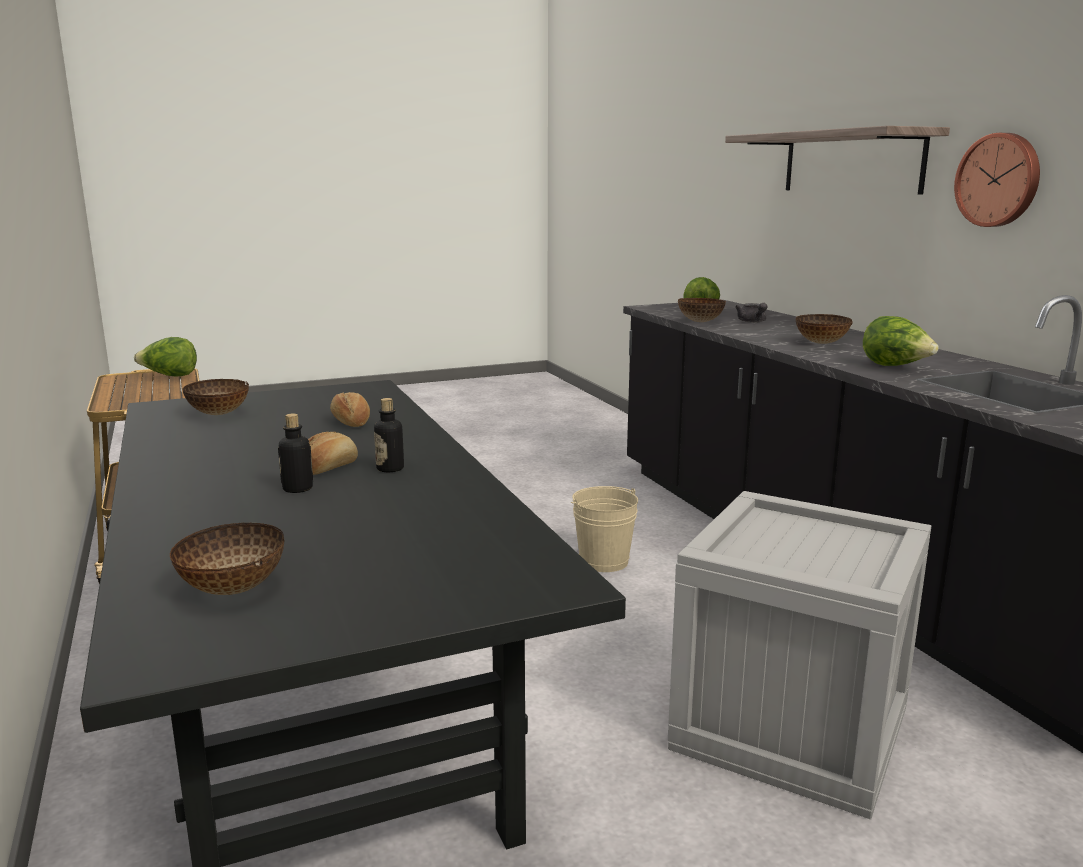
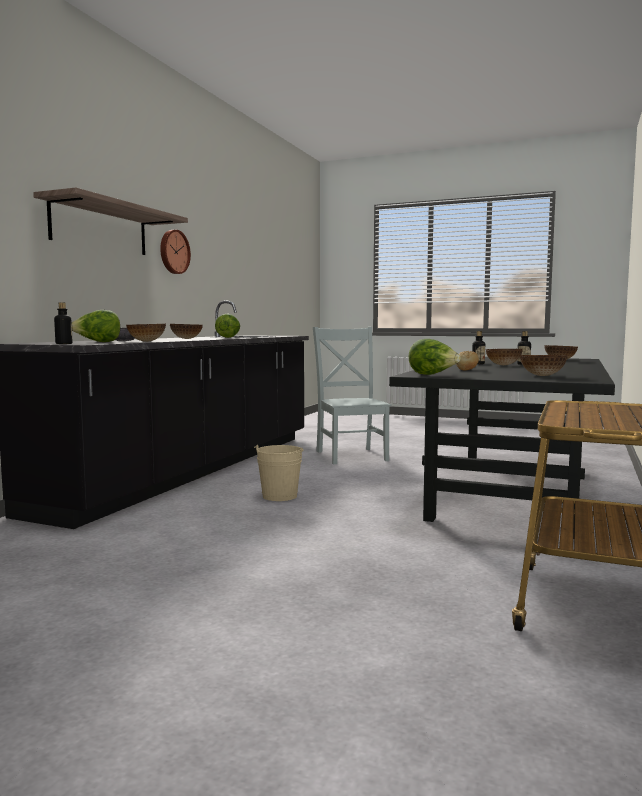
camera: 135 degrees left, 10 degrees down
lettuce [134,337,197,377] -> lettuce moved to [409,339,461,375]
bread [308,432,358,475] -> bowl [486,349,523,365]
crate [668,491,932,820] -> grey chair [313,327,391,464]
none -> bottle [54,302,72,344]

